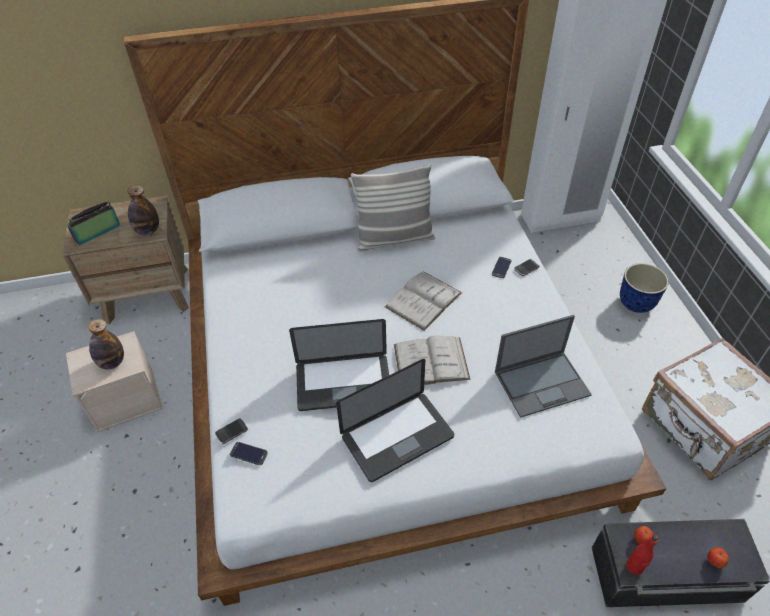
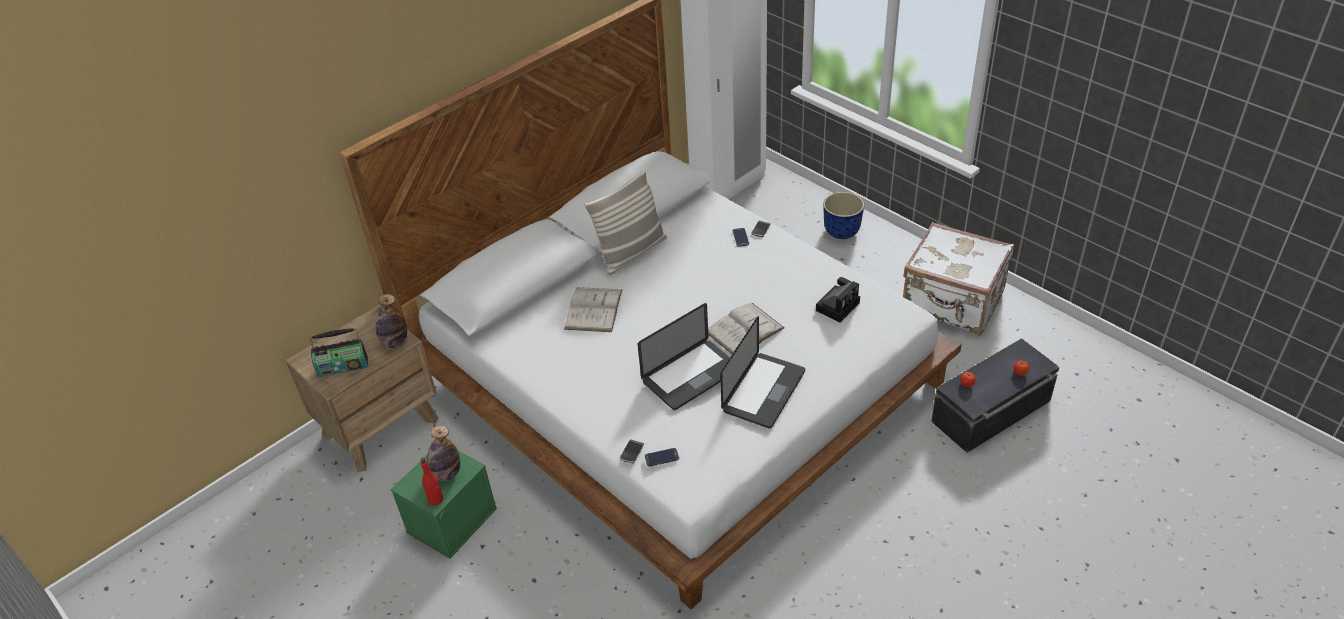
camera: 30 degrees left, 5 degrees down
beige storage box [66,331,163,432] -> green storage box [391,451,497,559]
radio [68,201,120,245] -> radio turned 120 degrees counterclockwise [310,328,368,377]
white book [385,271,462,331] -> white book moved to [564,287,622,332]
laptop [495,315,592,418] -> camera [816,277,860,323]
red bottle [626,534,659,575] -> red bottle moved to [421,458,443,506]

